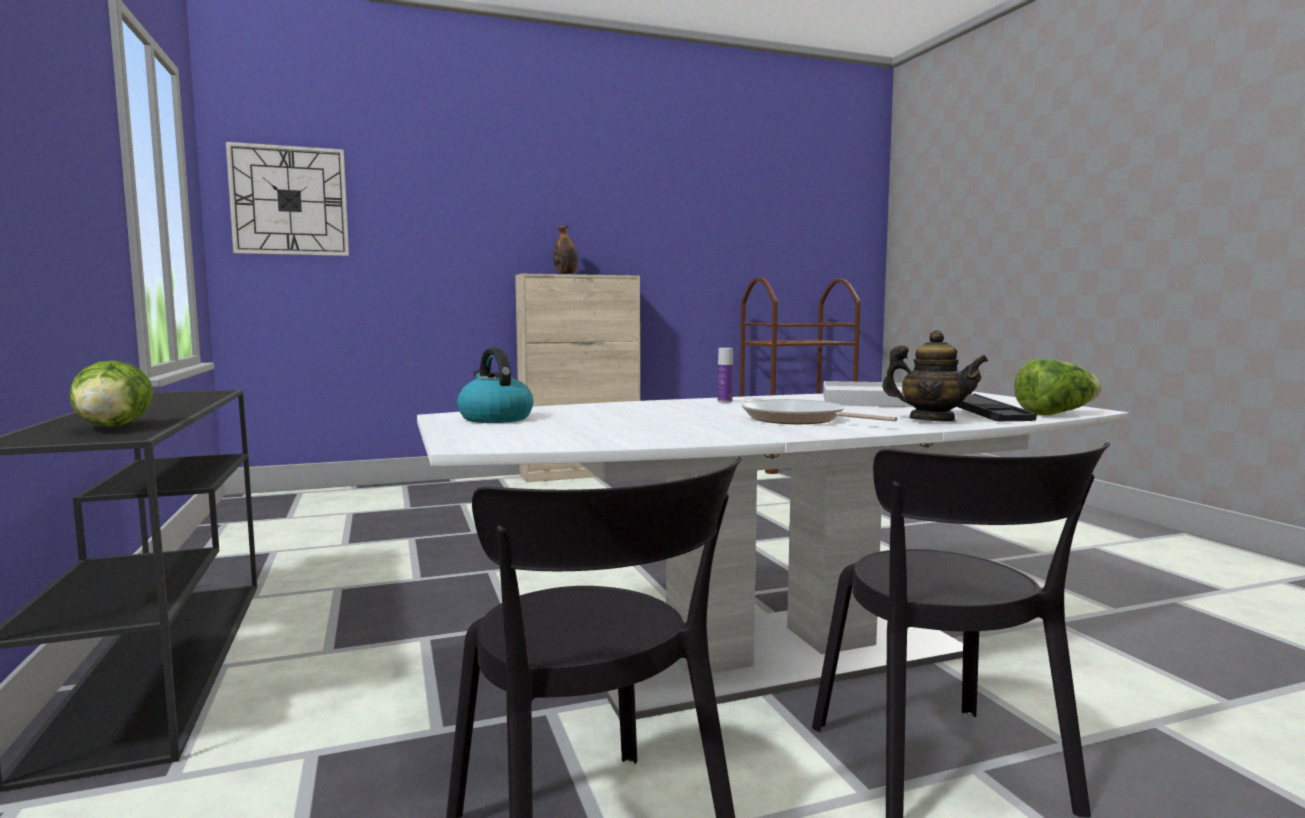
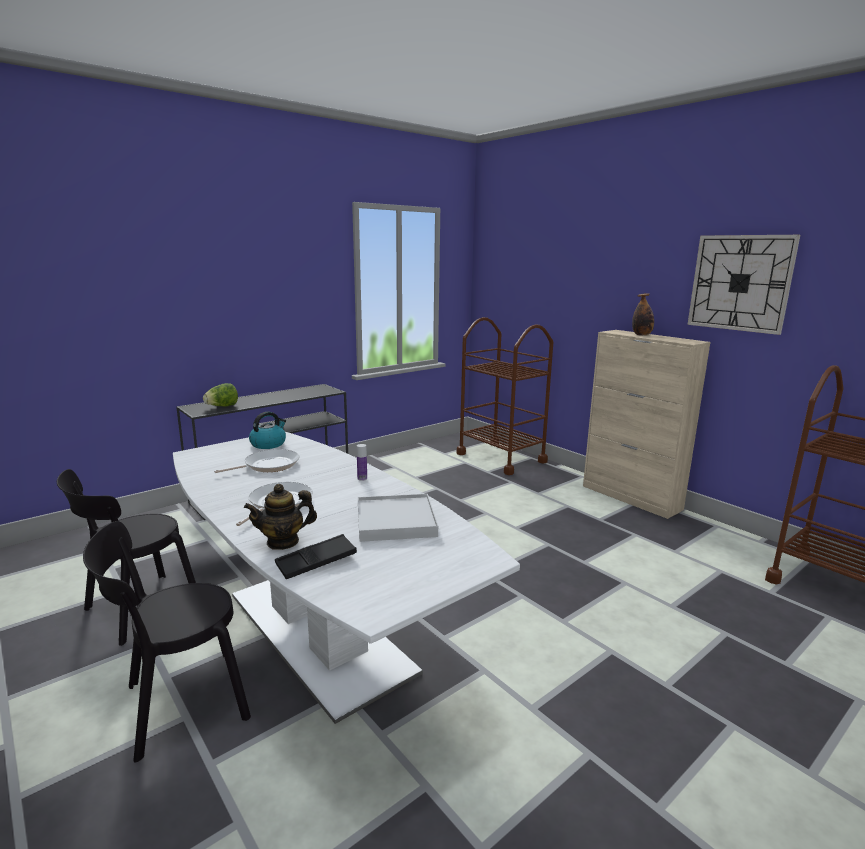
camera: 70 degrees right, 10 degrees up
wall clock [226,142,349,256] -> wall clock moved to [687,235,800,335]
teapot [882,330,988,422] -> teapot turned 60 degrees clockwise [244,484,317,550]
lettuce [1014,359,1101,415] -> none
none -> frying pan [214,449,300,473]
none -> brown cart [457,317,553,475]

